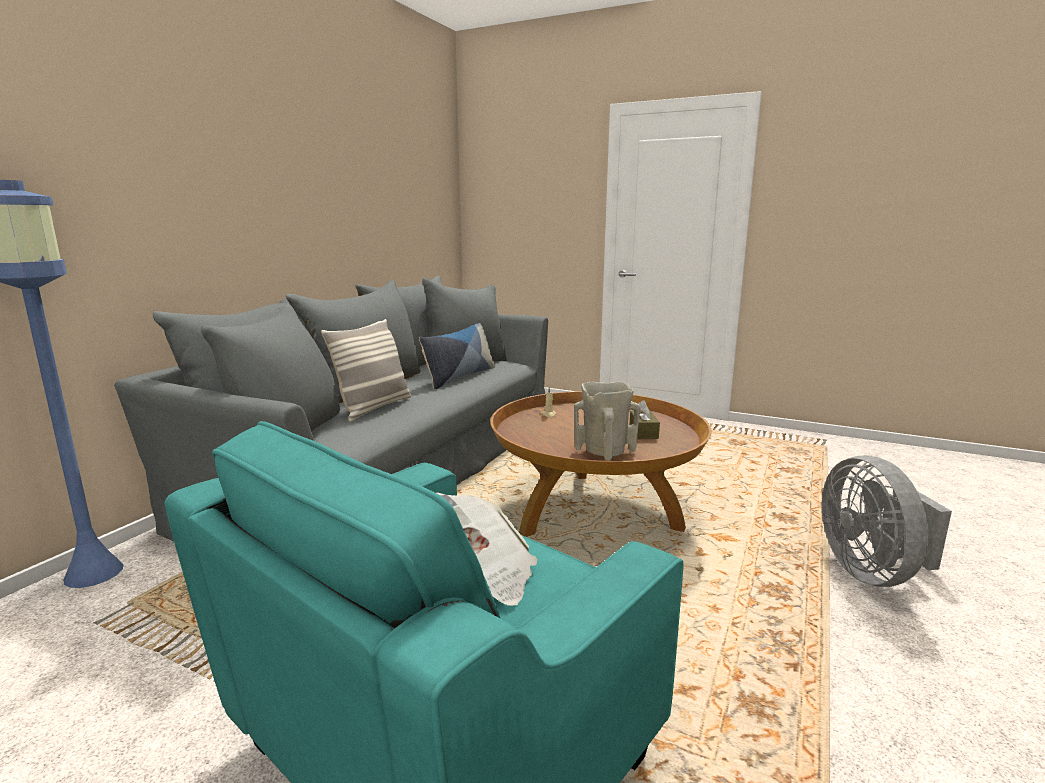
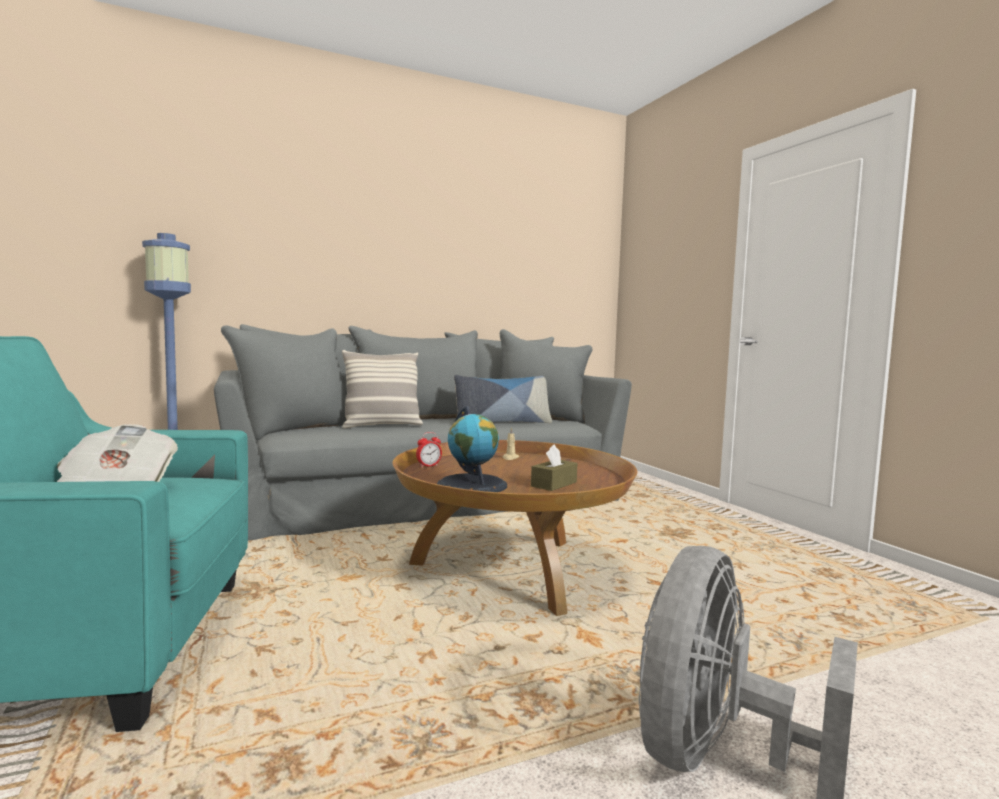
camera: 40 degrees right, 10 degrees down
beige vase [574,382,640,461] -> globe [437,406,507,492]
none -> alarm clock [416,432,442,467]

